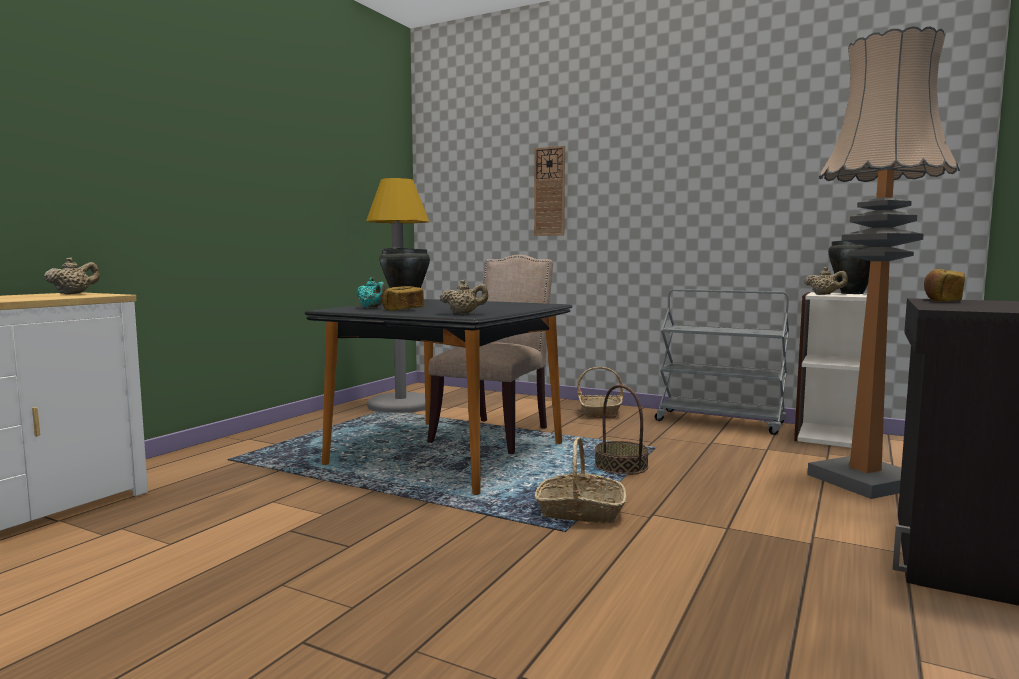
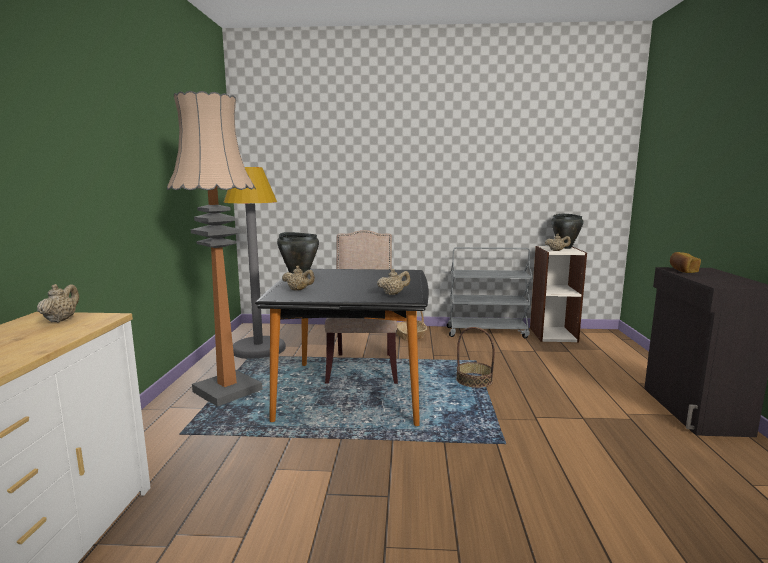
camera: 25 degrees left, 5 degrees up
turquoise teapot [356,277,386,308] -> beige teapot [282,266,315,291]
bread [382,286,424,311] -> none
wall clock [534,146,565,236] -> none
basket [535,437,626,524] -> none
floor lamp [807,26,960,499] -> floor lamp moved to [167,91,263,407]

